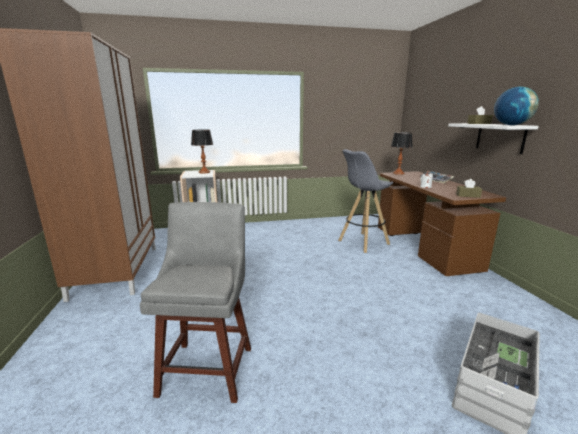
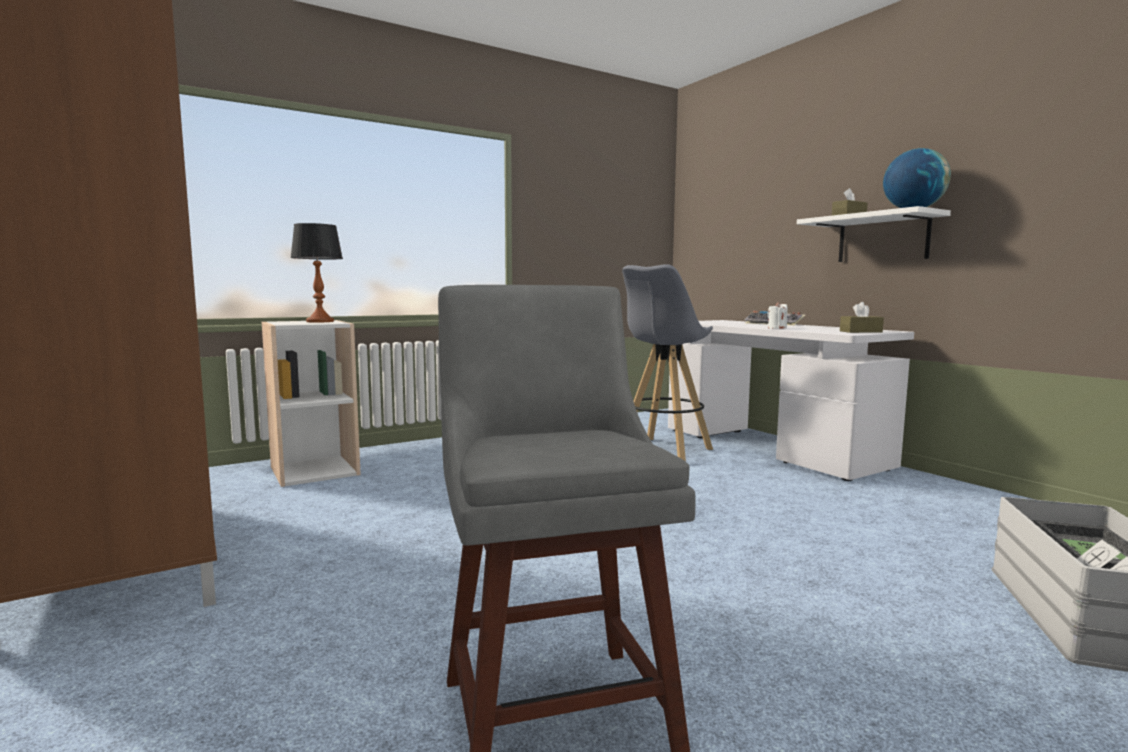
camera: 20 degrees left, 10 degrees down
brown desk [378,171,506,276] -> white desk [668,320,914,481]
table lamp [391,132,412,175] -> none

